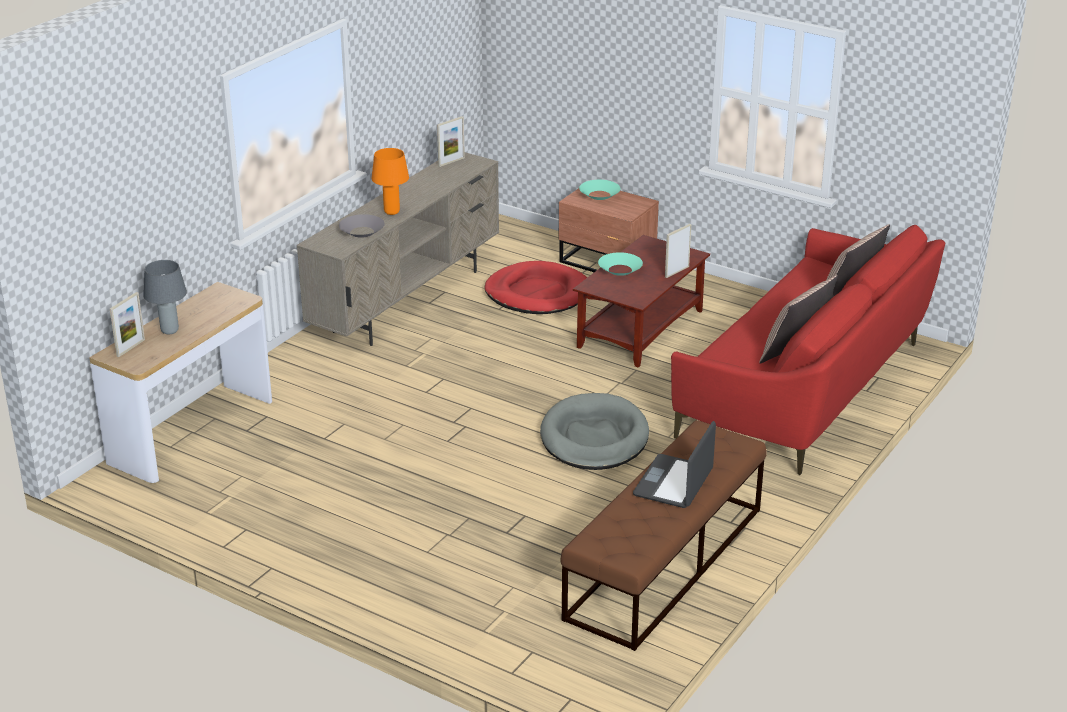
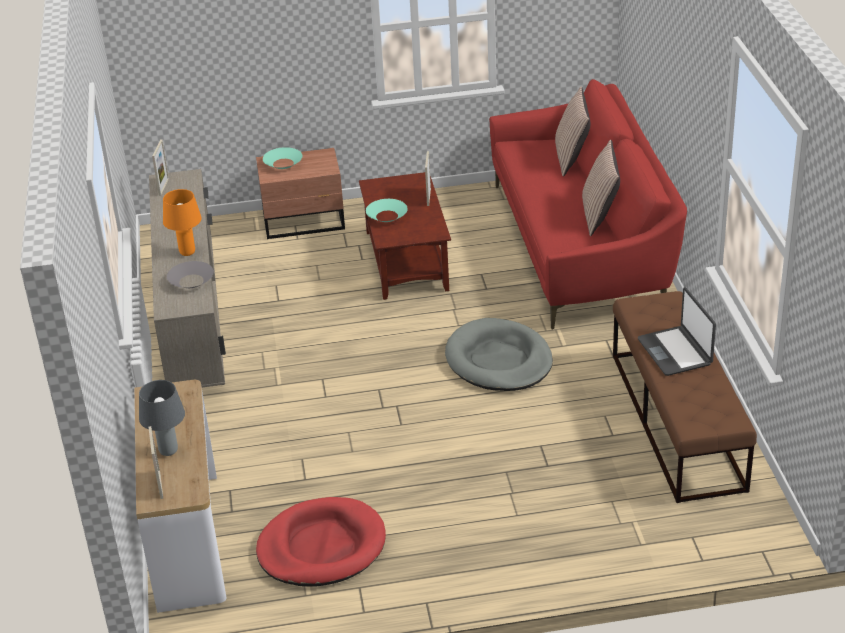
camera: 40 degrees left, 5 degrees up
red dog bed [484,261,587,314] -> red dog bed moved to [256,497,386,587]

